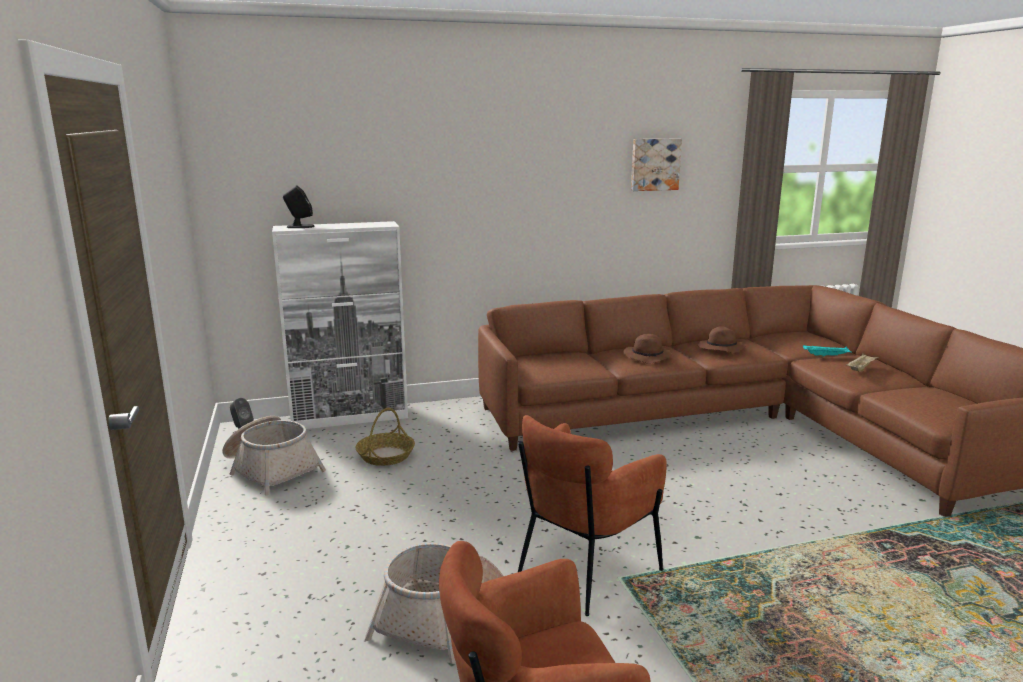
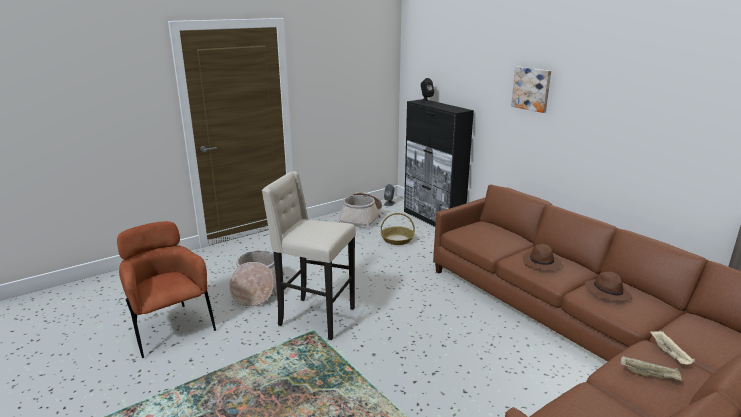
camera: 70 degrees right, 5 degrees up
white cabinet [272,221,408,429] -> black cabinet [404,99,474,227]
brown armchair [518,415,667,616] -> beige stool [262,171,356,340]
picture [631,139,682,191] -> picture moved to [511,67,551,113]
turquoise tray [803,345,852,358] -> beige tray [650,330,695,365]

